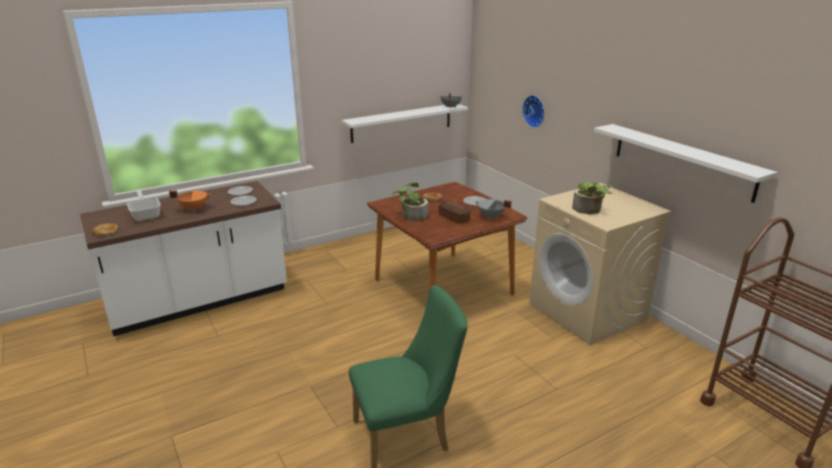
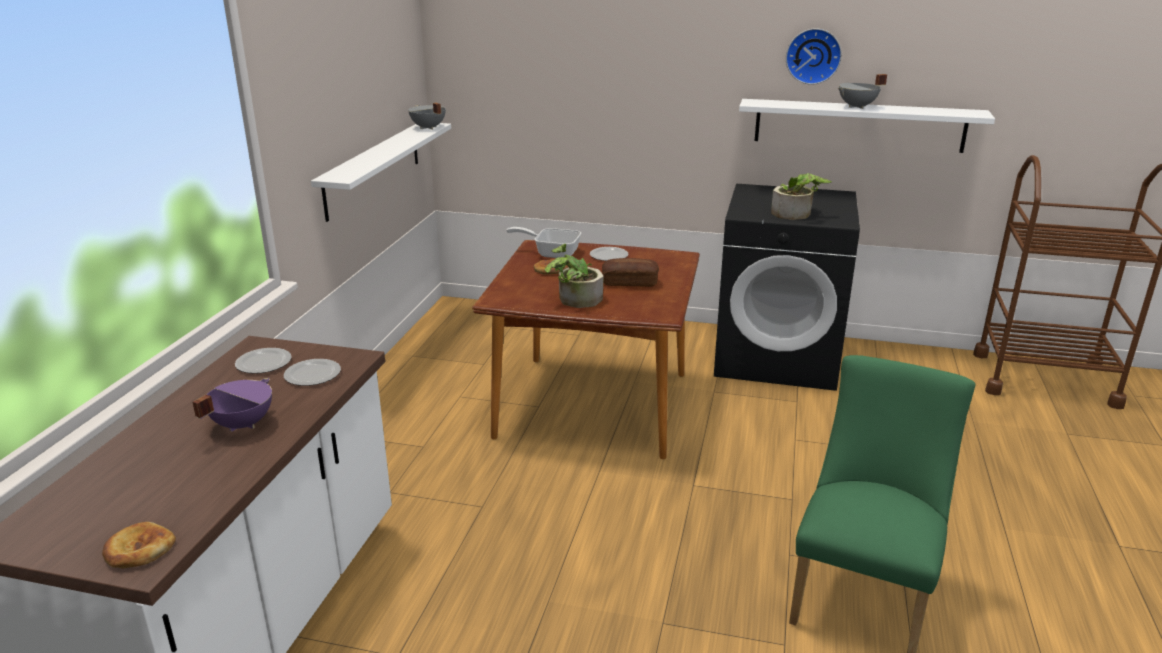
camera: 45 degrees left, 0 degrees up
frying pan [127,190,161,221] -> frying pan moved to [506,227,581,258]
orange cooking pot [169,190,211,212] -> purple cooking pot [193,378,272,432]
grey cooking pot [475,199,512,220] -> grey cooking pot moved to [838,74,887,109]
wall clock [522,95,545,128] -> wall clock moved to [786,28,842,85]
beige washing machine [529,183,672,345] -> black washing machine [714,184,860,391]

